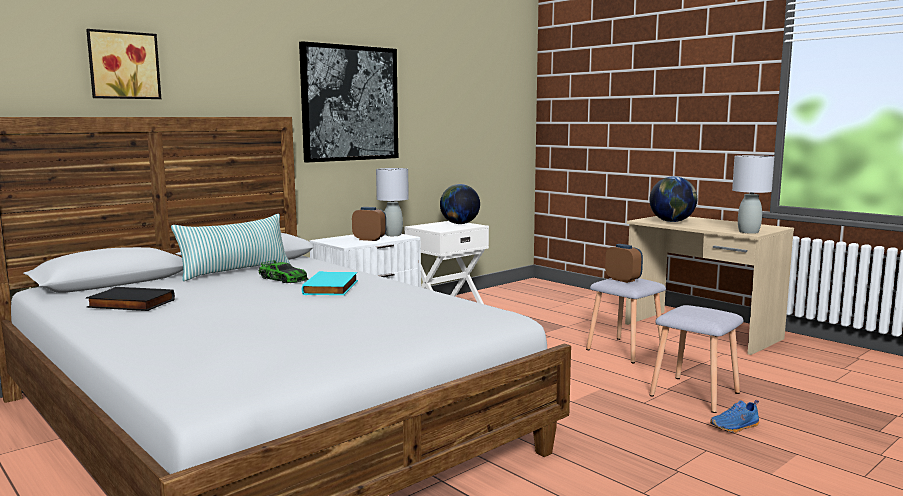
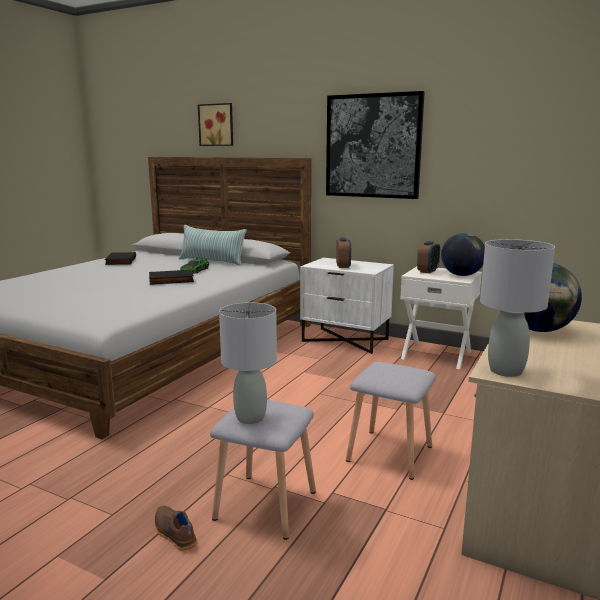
camera: 70 degrees right, 5 degrees up
turquoise book [302,271,358,295] -> black book [149,270,194,285]
grey table lamp [376,168,409,236] -> grey table lamp moved to [219,302,277,424]
alarm clock [605,244,643,283] -> alarm clock moved to [417,241,440,273]
blue shoe [710,400,759,433] -> brown shoe [155,506,198,551]

